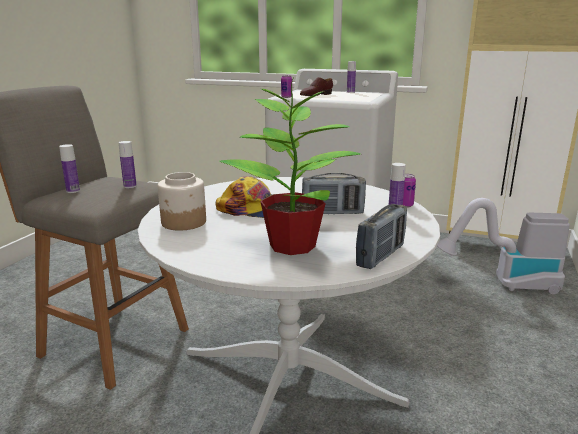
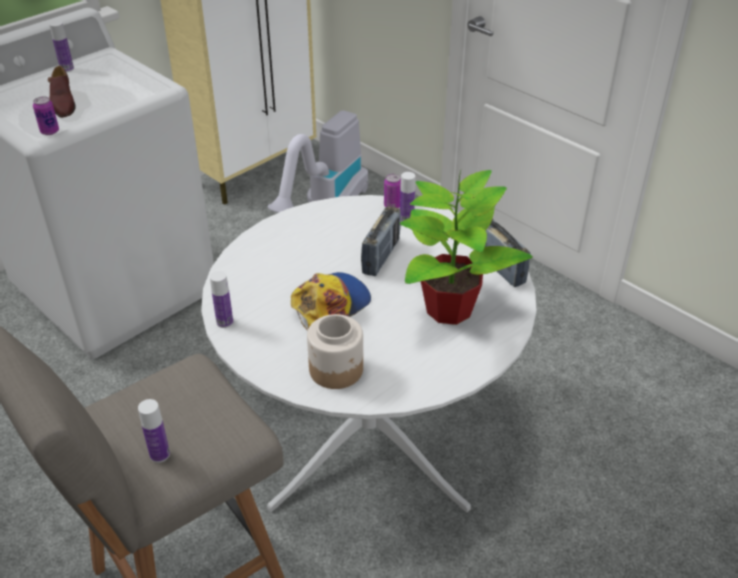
camera: 65 degrees left, 20 degrees up
bottle [119,141,137,188] -> bottle moved to [210,271,233,328]

